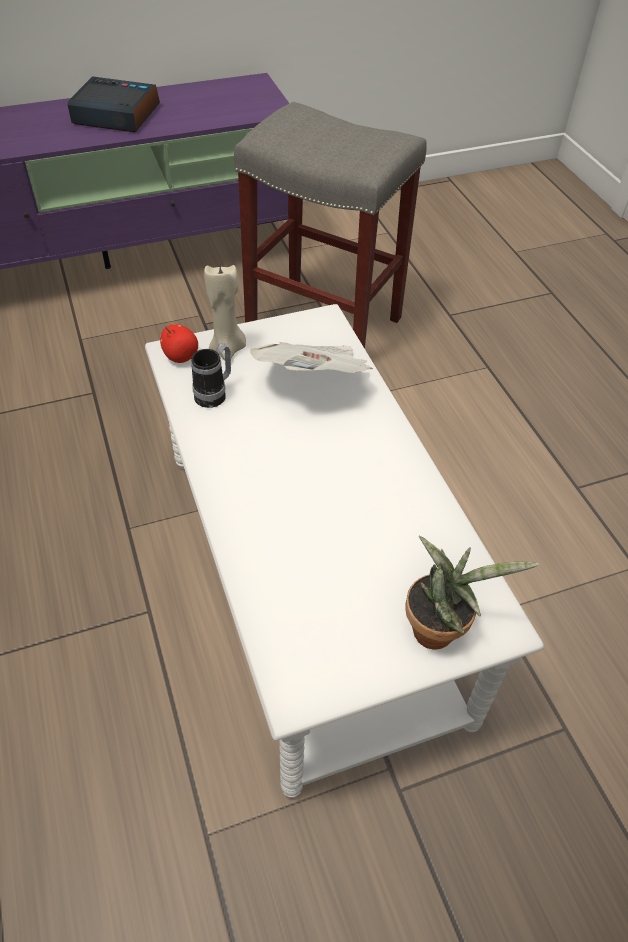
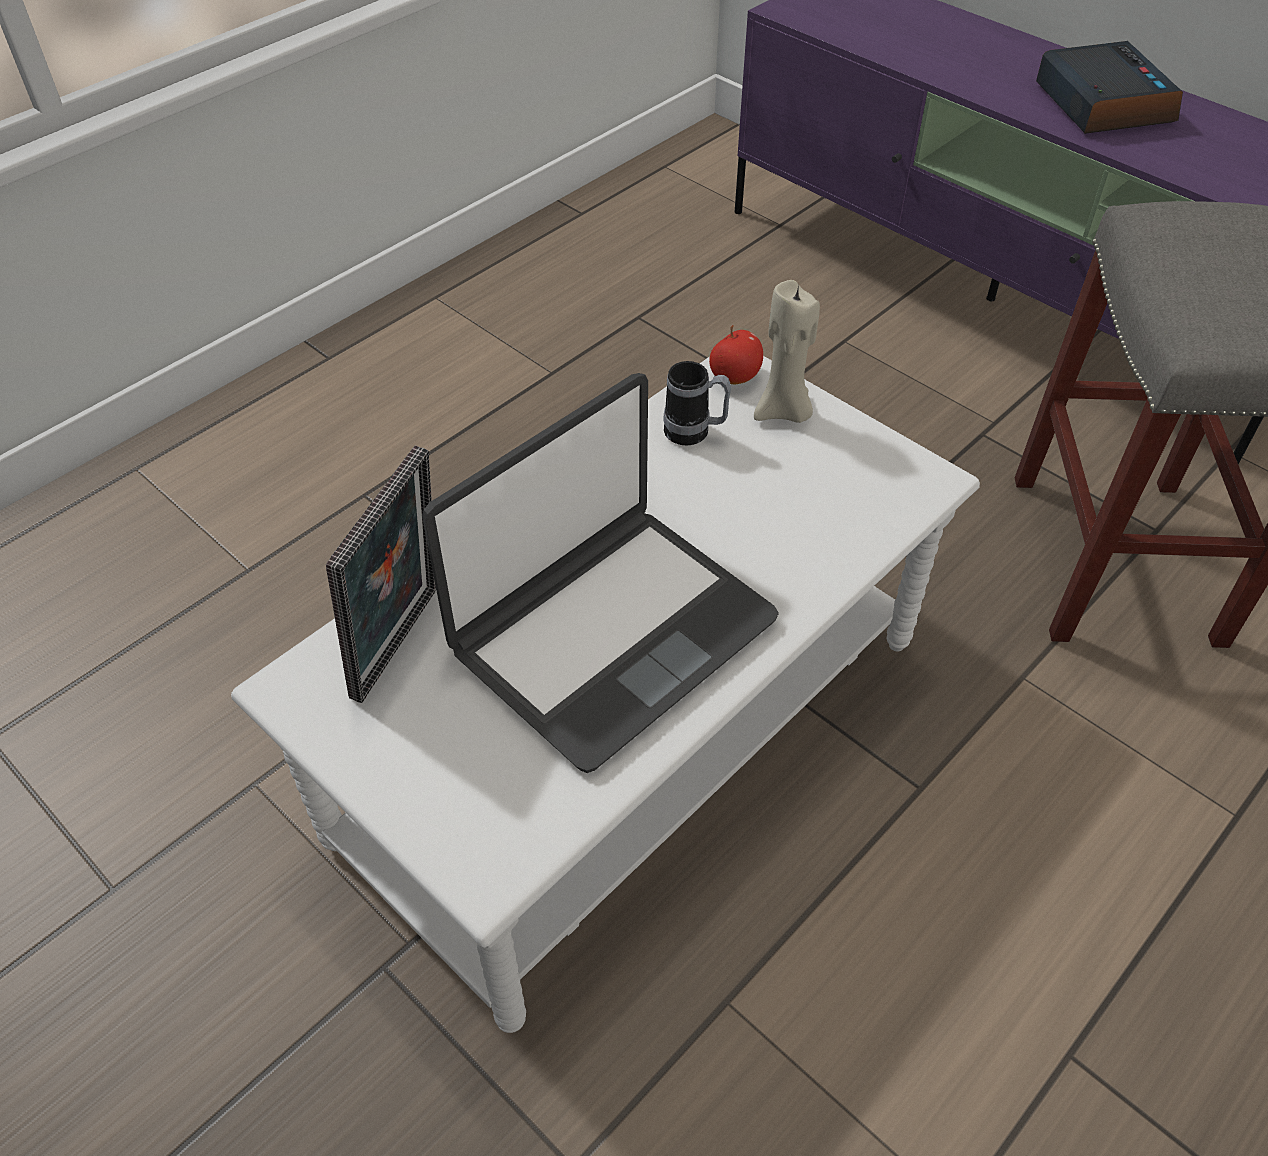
camera: 65 degrees right, 0 degrees up
newspaper [250,342,373,373] -> none
potted plant [405,536,540,649] -> none
none -> picture frame [326,445,436,703]
none -> laptop [422,373,779,773]

